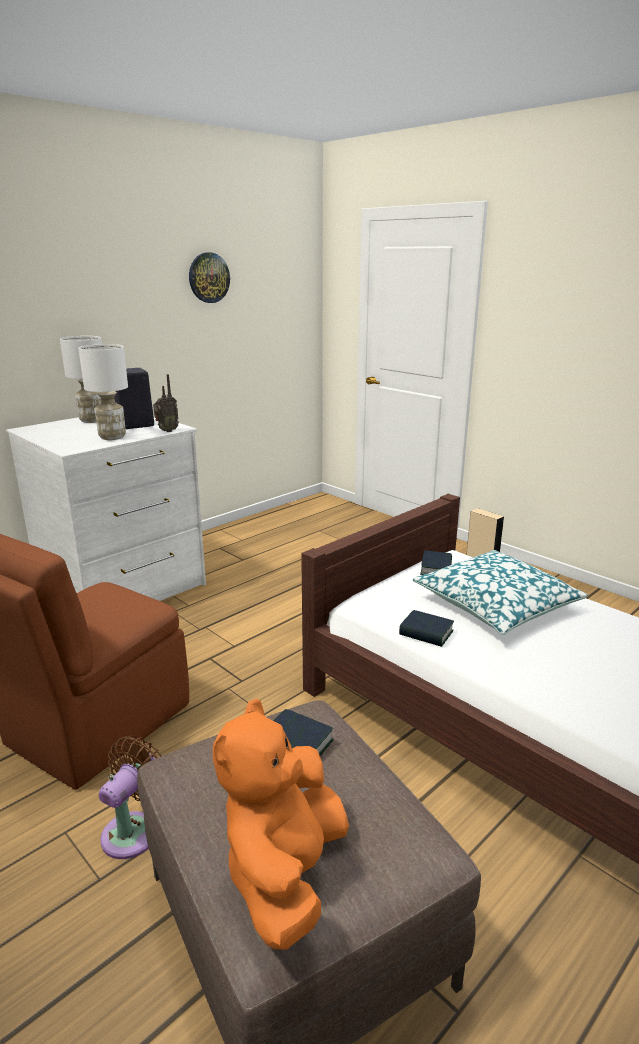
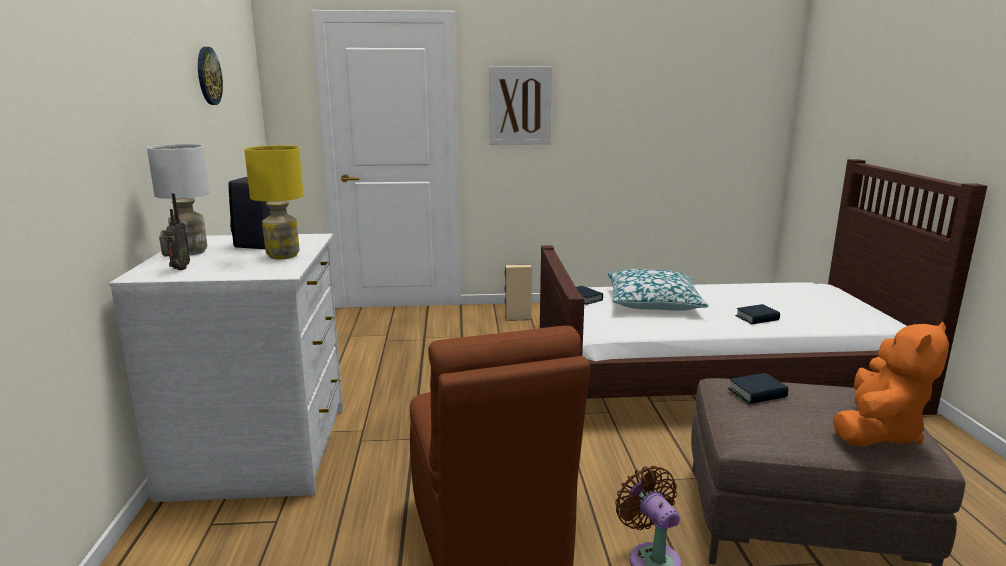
camera: 50 degrees left, 5 degrees down
white table lamp [78,344,128,440] -> yellow table lamp [244,145,303,259]
radio [153,374,179,432] -> radio moved to [159,193,190,270]
orange plush toy [213,699,349,950] -> orange plush toy turned 105 degrees counterclockwise [833,322,949,447]
book [399,610,454,647] -> book moved to [735,304,780,324]
none -> picture [489,67,552,145]

